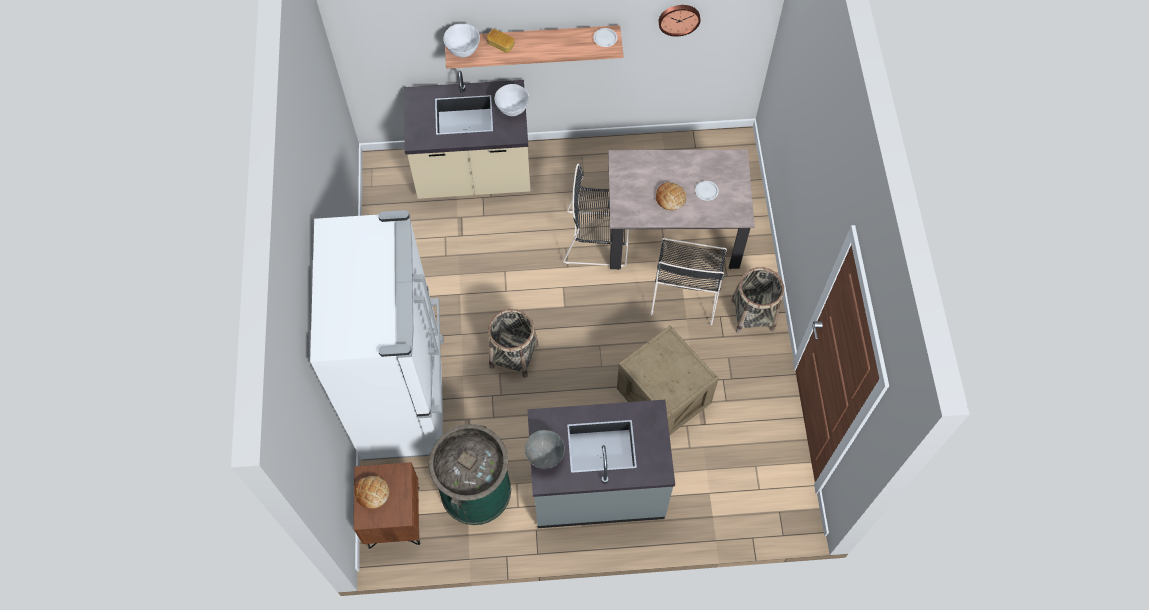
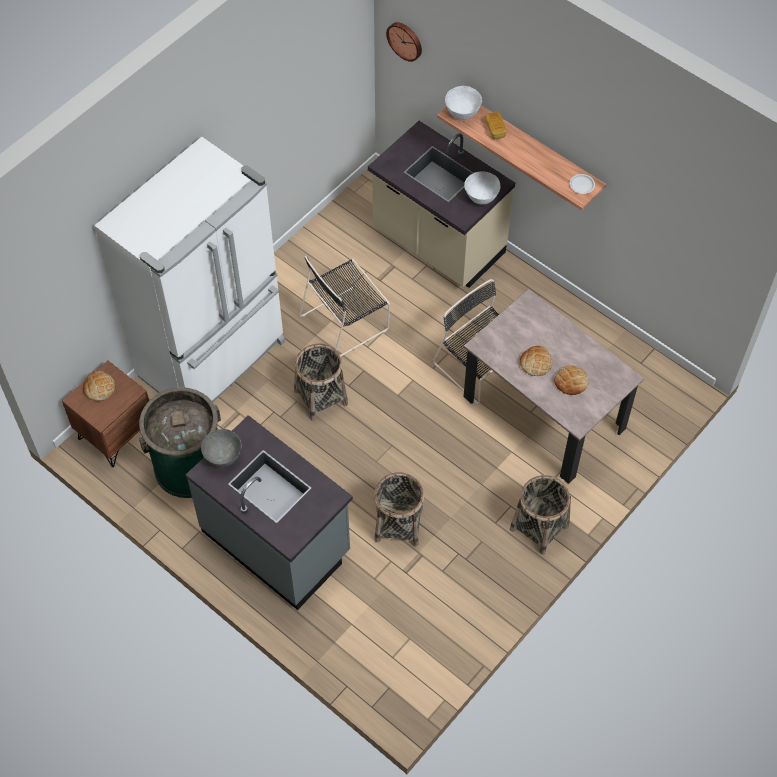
camera: 45 degrees right, 5 degrees down
crate [617,326,719,435] -> basket [374,472,424,547]
black chair [651,238,727,326] -> black chair moved to [300,256,390,357]
wall clock [659,5,701,37] -> wall clock moved to [386,22,422,62]
white plate [695,181,719,201] -> bread [554,365,589,395]

